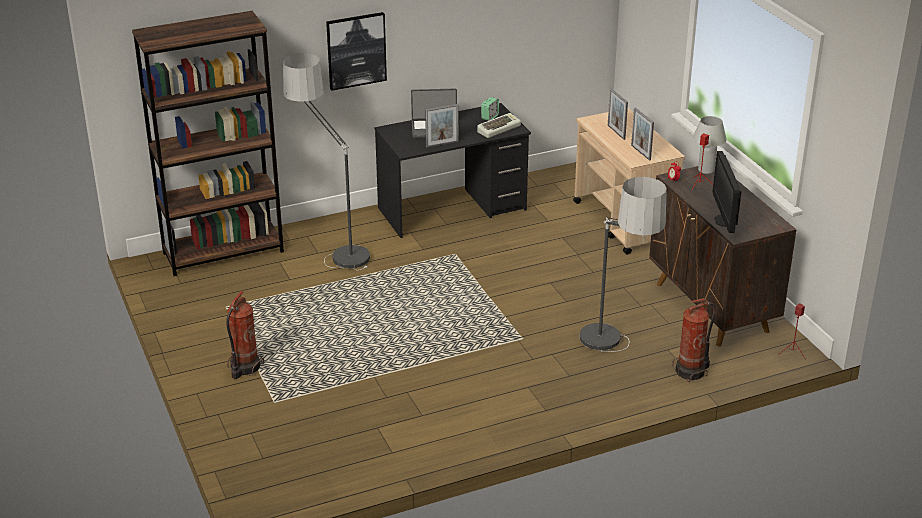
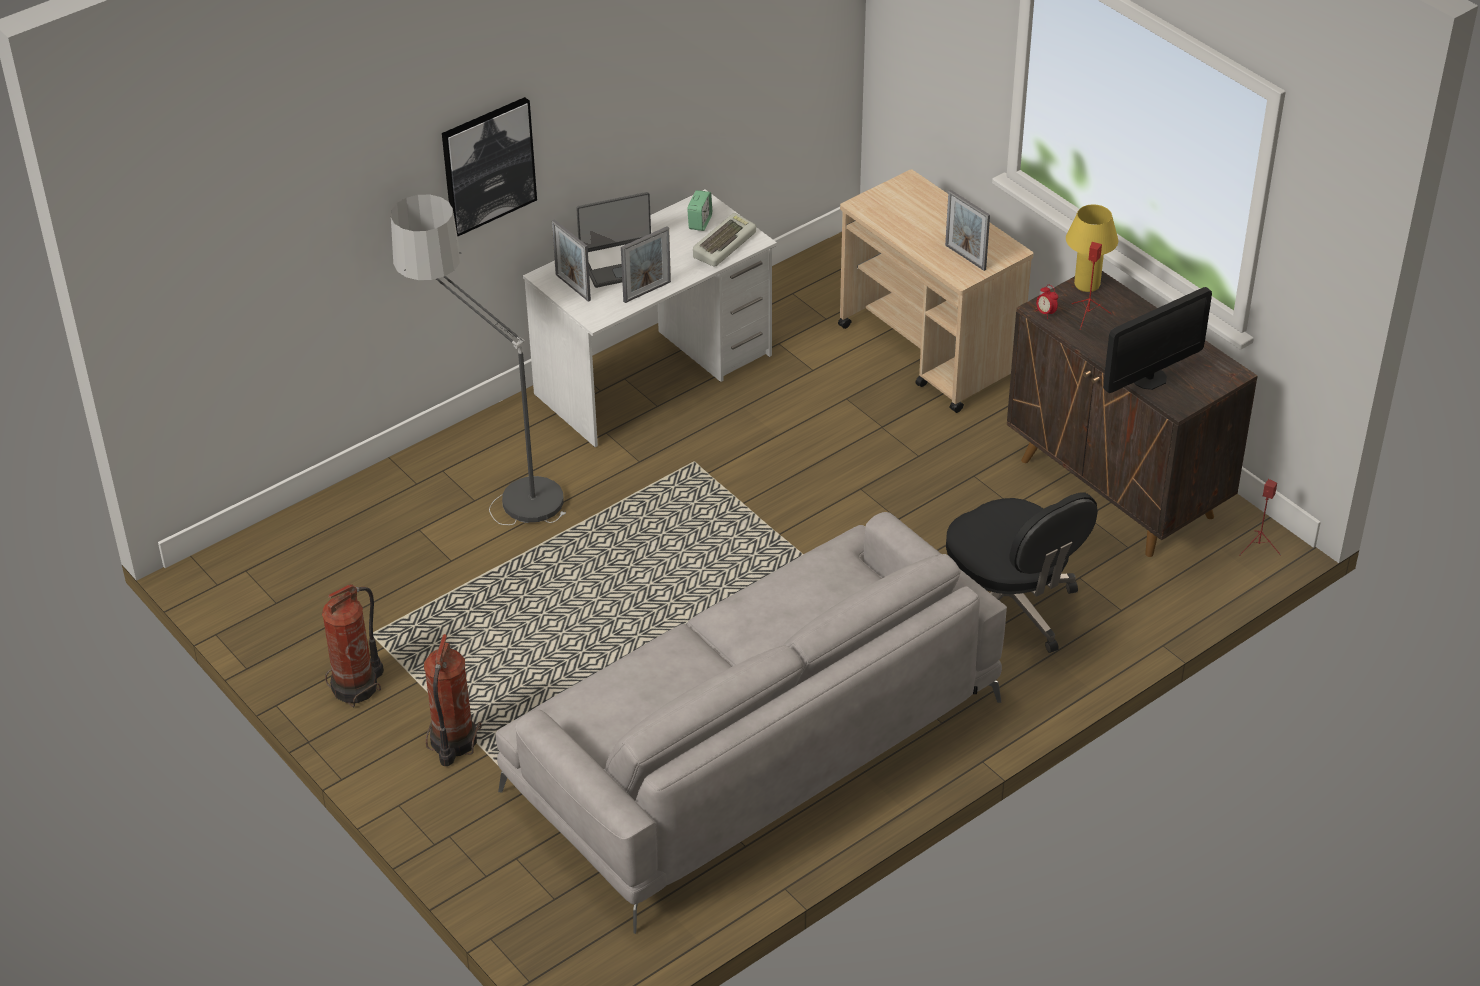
camera: 15 degrees left, 10 degrees up
brown bookcase [132,11,284,276] -> none
black desk [374,103,531,238] -> white desk [523,189,777,447]
floor lamp [579,177,667,352] -> black office chair [946,493,1098,653]
picture frame [608,88,628,140] -> picture frame moved to [552,219,591,302]
fire extinguisher [672,298,716,382] -> fire extinguisher moved to [322,584,384,707]
white table lamp [693,116,727,174] -> yellow table lamp [1066,205,1118,292]
monitor [713,151,741,233] -> monitor turned 105 degrees counterclockwise [1103,287,1212,393]
none -> grey sofa [496,512,1007,934]

